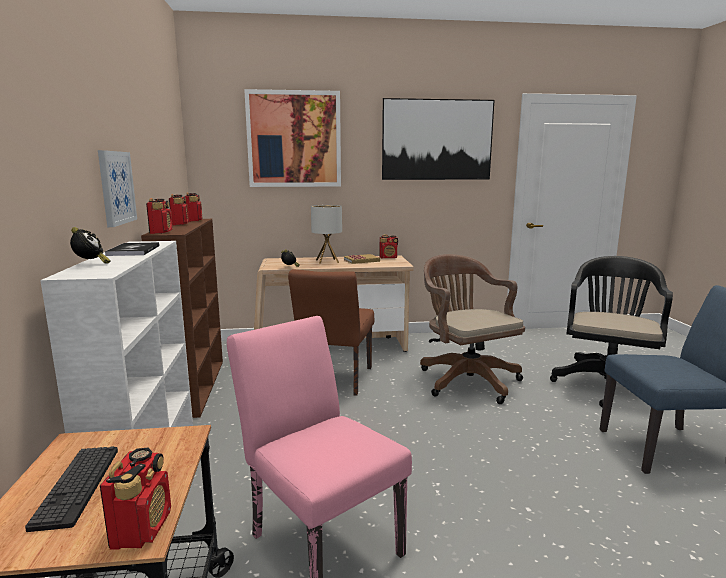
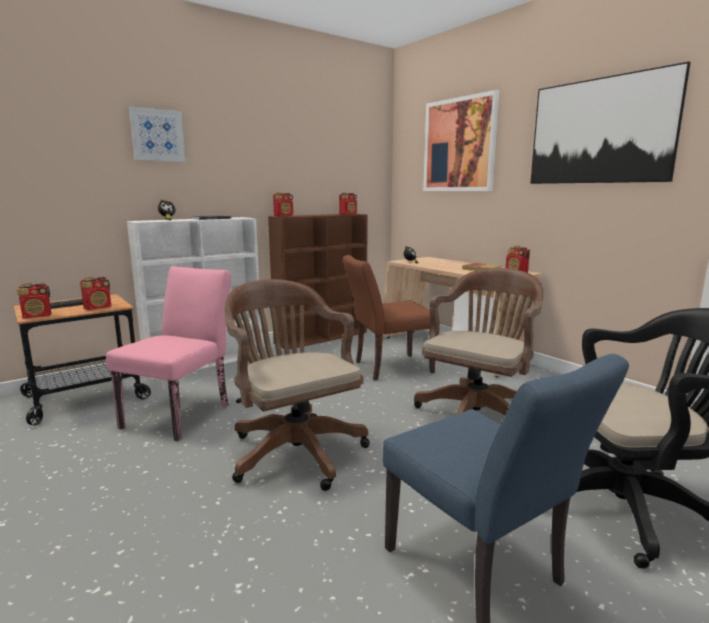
camera: 60 degrees right, 0 degrees up
picture [98,150,137,227] -> picture moved to [129,106,186,162]
radio [169,194,189,225] -> radio moved to [80,277,111,310]
table lamp [311,205,342,264] -> none
none -> brown office chair [225,279,370,491]

